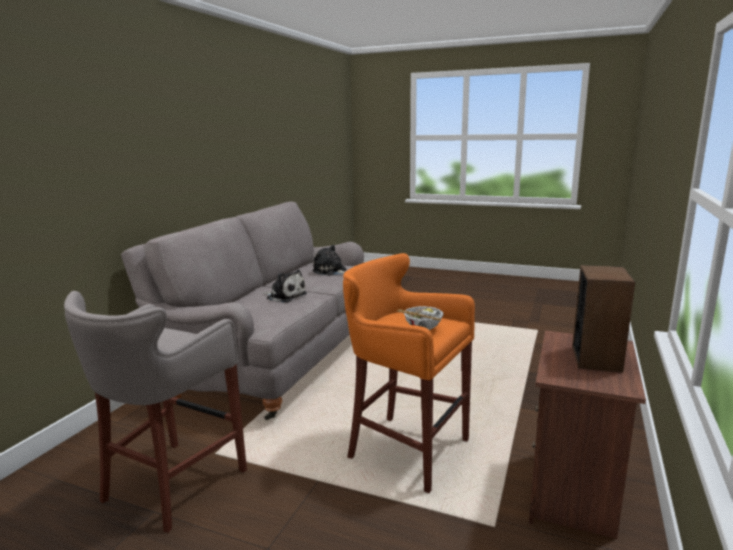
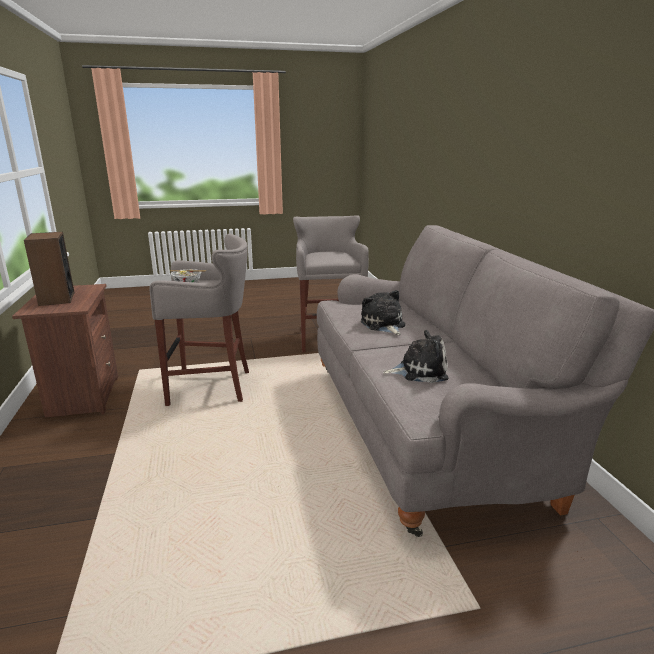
camera: 145 degrees right, 5 degrees up
plush toy [263,270,307,303] -> plush toy turned 75 degrees clockwise [361,290,405,335]
orange stool [343,253,475,493] -> grey stool [149,234,249,406]

